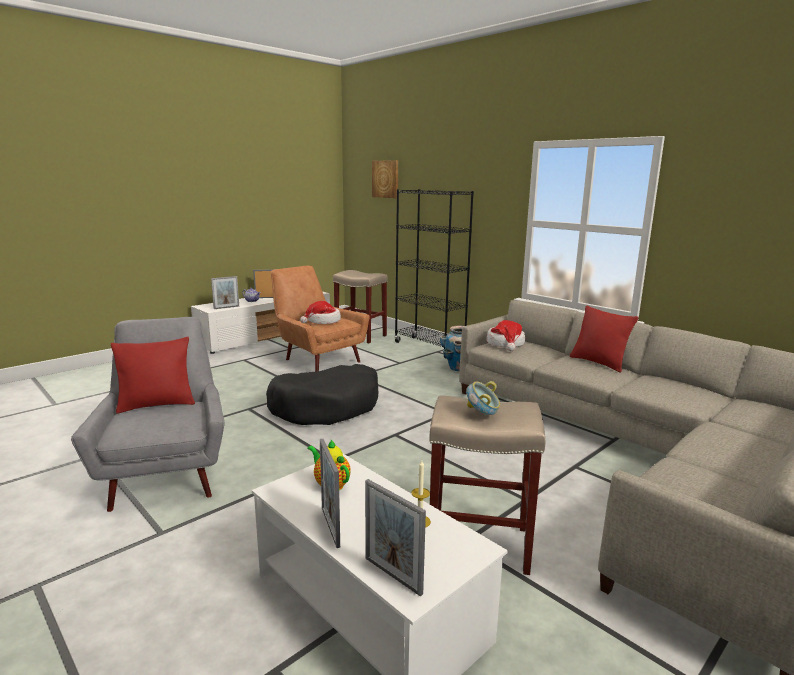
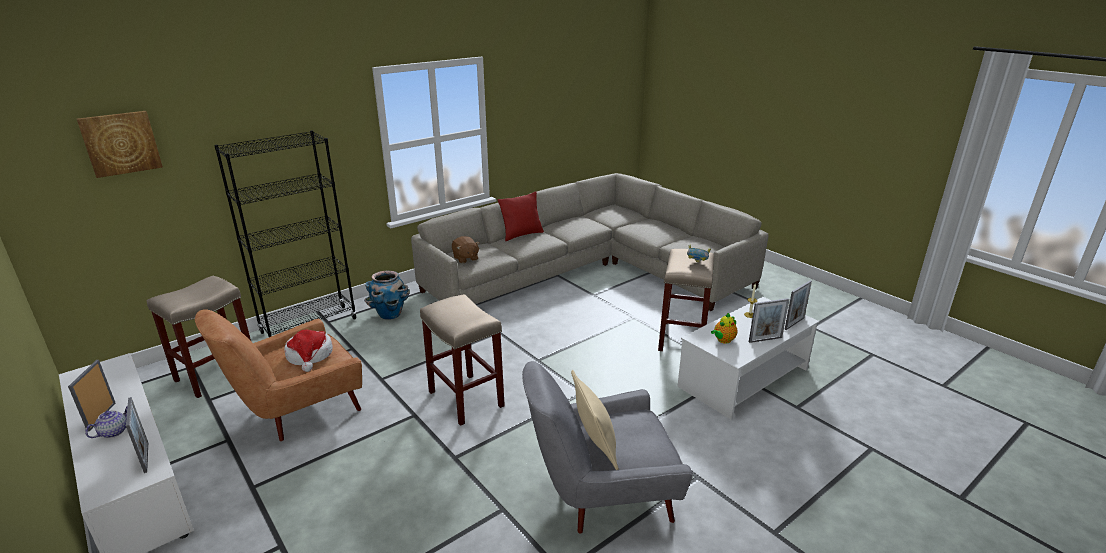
camera: 85 degrees left, 10 degrees up
red pillow [111,337,195,414] -> beige pillow [571,370,619,470]
black dog bed [266,364,378,425] -> beige stool [420,294,505,426]
hat [487,320,525,351] -> brown plush toy [452,236,480,263]

